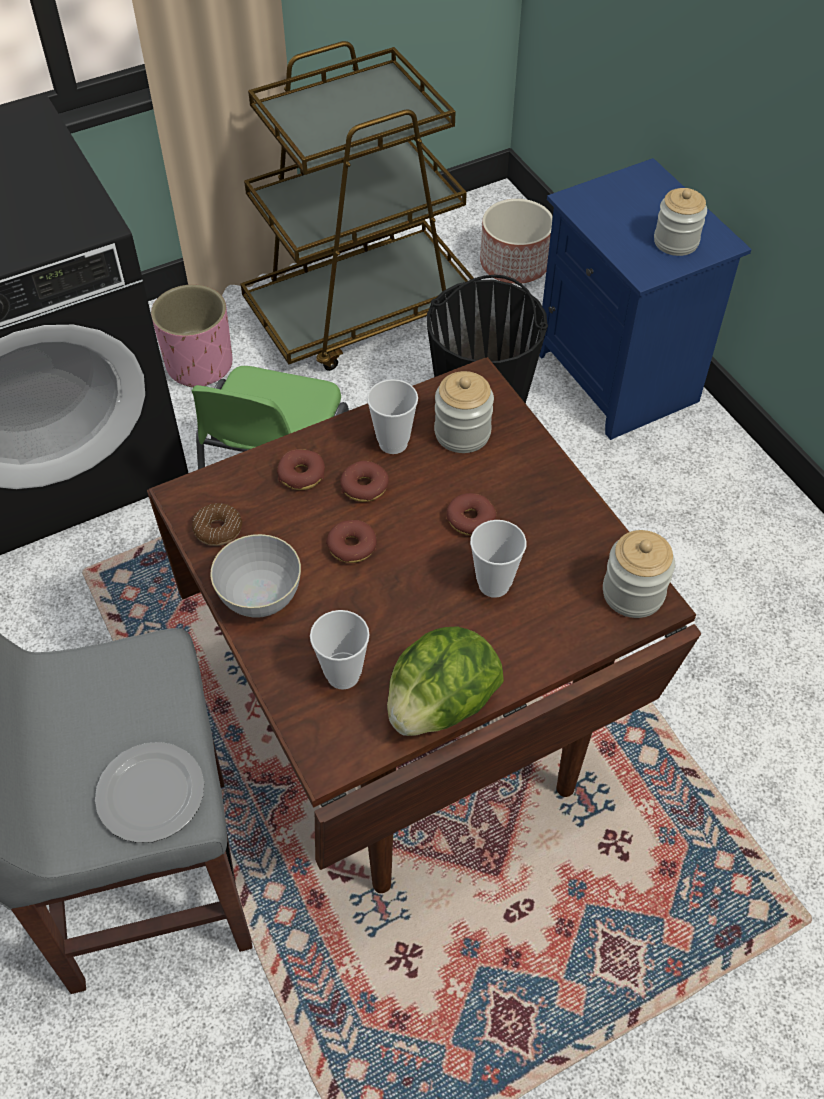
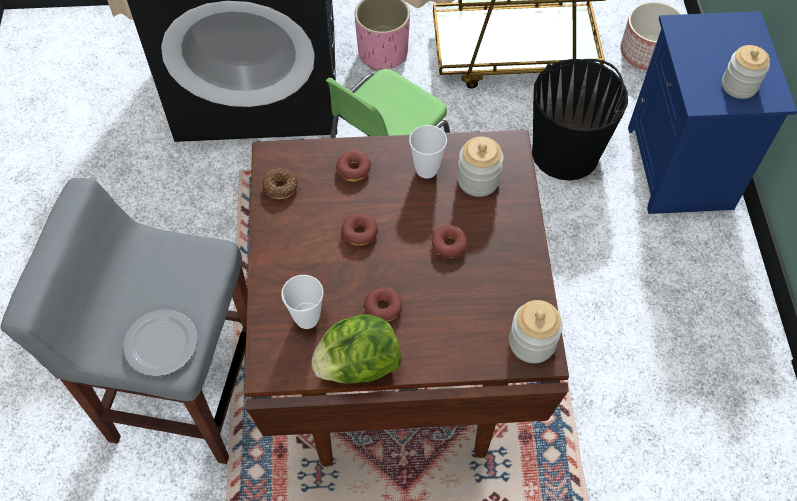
camera: 25 degrees right, 5 degrees up
grey bowl [210,534,301,618] -> none
donut [340,461,389,502] -> donut moved to [363,287,402,322]
cup [470,520,526,598] -> none

